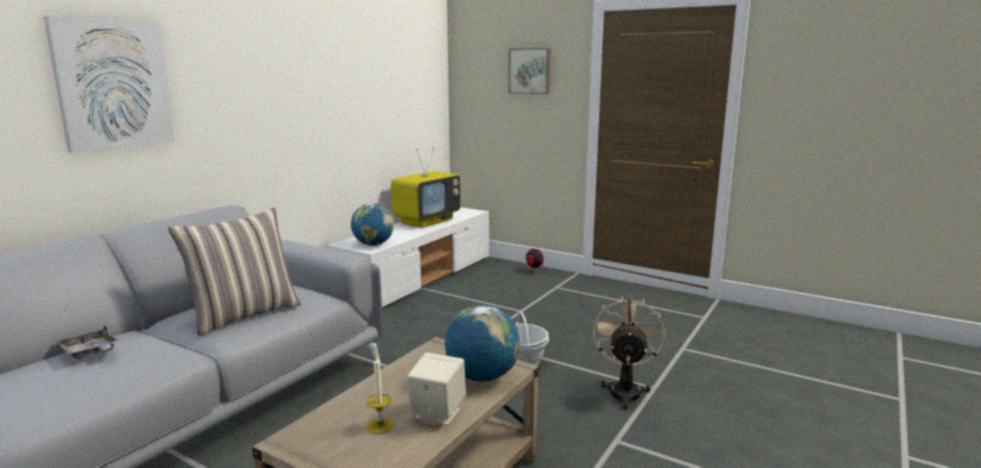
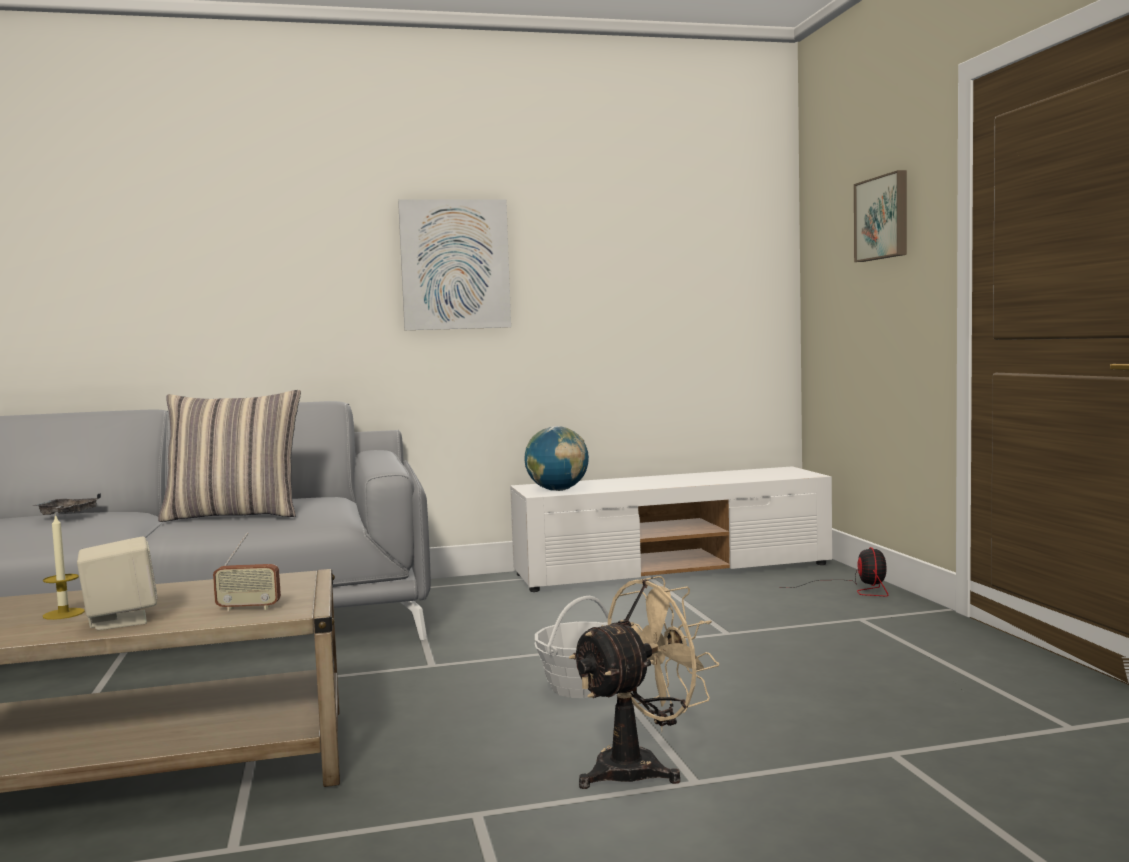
camera: 45 degrees right, 10 degrees down
picture [43,16,174,153] -> picture moved to [398,199,511,330]
television [391,147,461,228] -> none
globe [445,305,520,381] -> radio [213,533,281,611]

